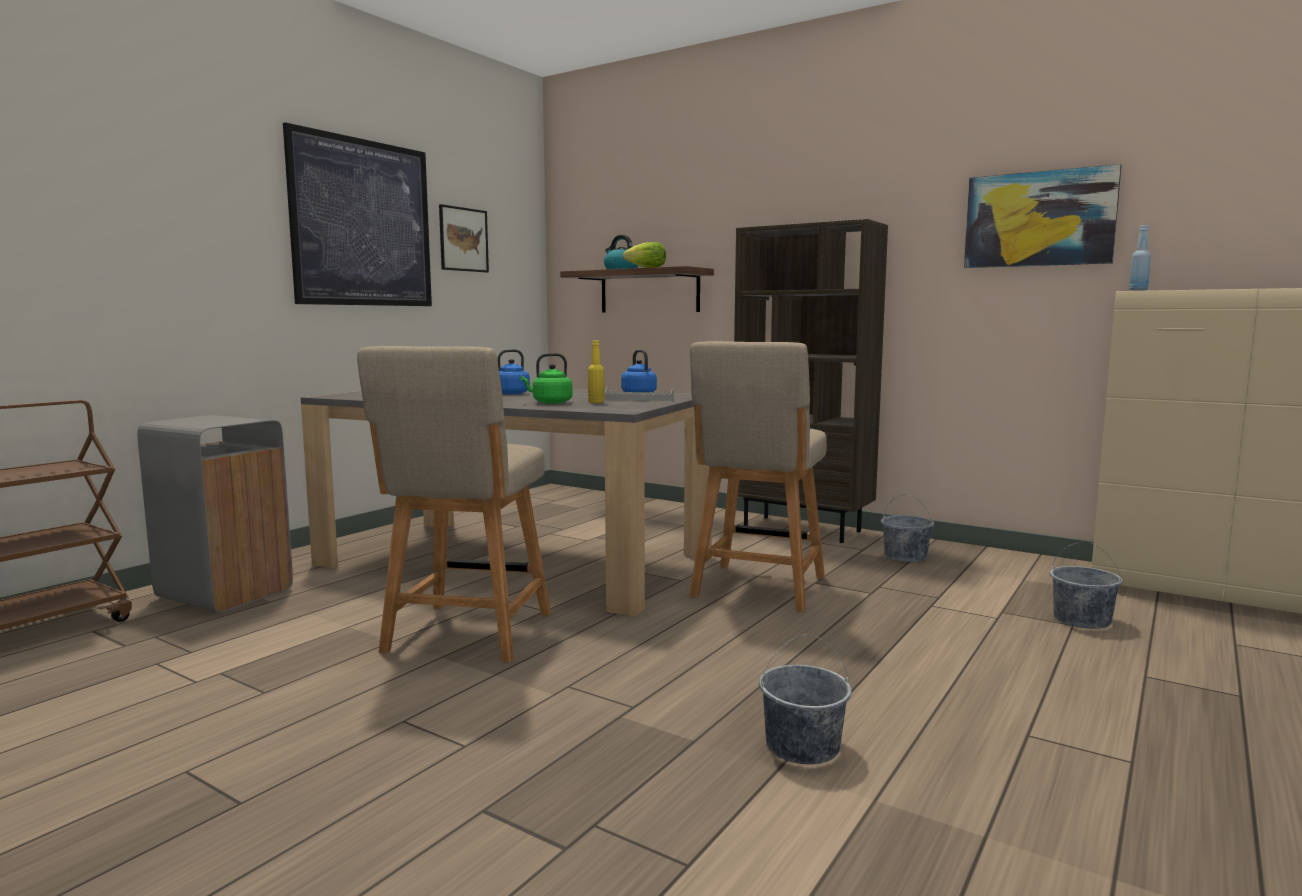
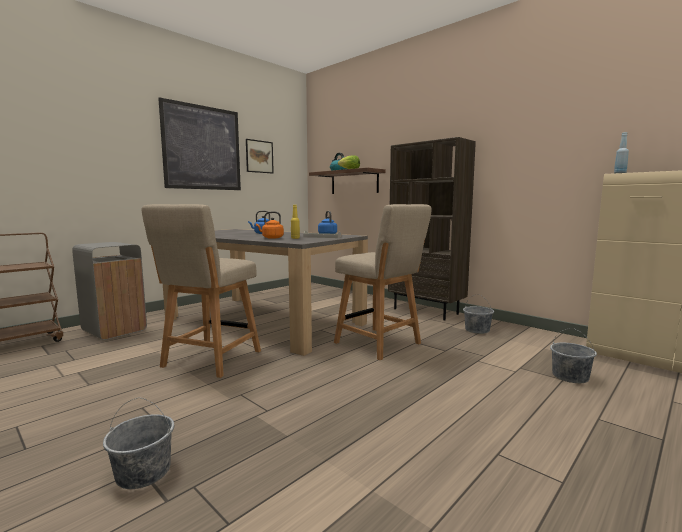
camera: 10 degrees right, 0 degrees up
green kettle [520,353,572,404] -> orange kettle [256,211,284,239]
beige chair [689,341,827,612] -> beige chair turned 75 degrees counterclockwise [334,204,432,360]
grey bucket [759,634,851,765] -> grey bucket moved to [103,397,174,489]
picture [964,164,1121,268] -> none

